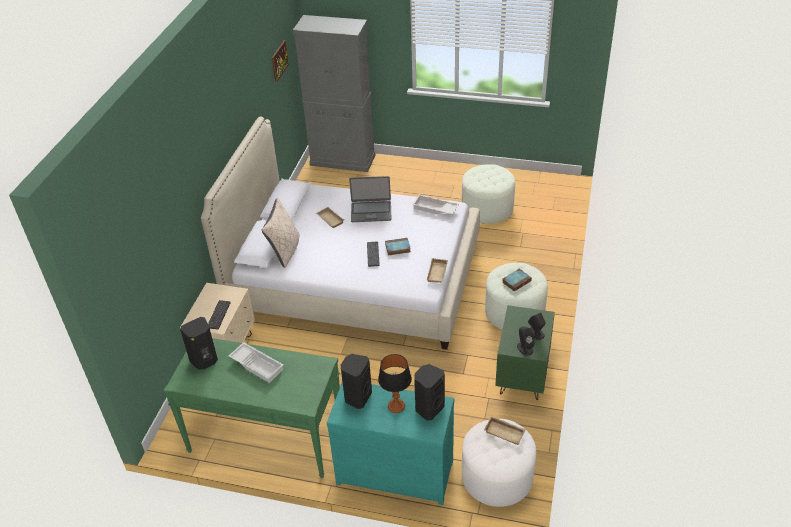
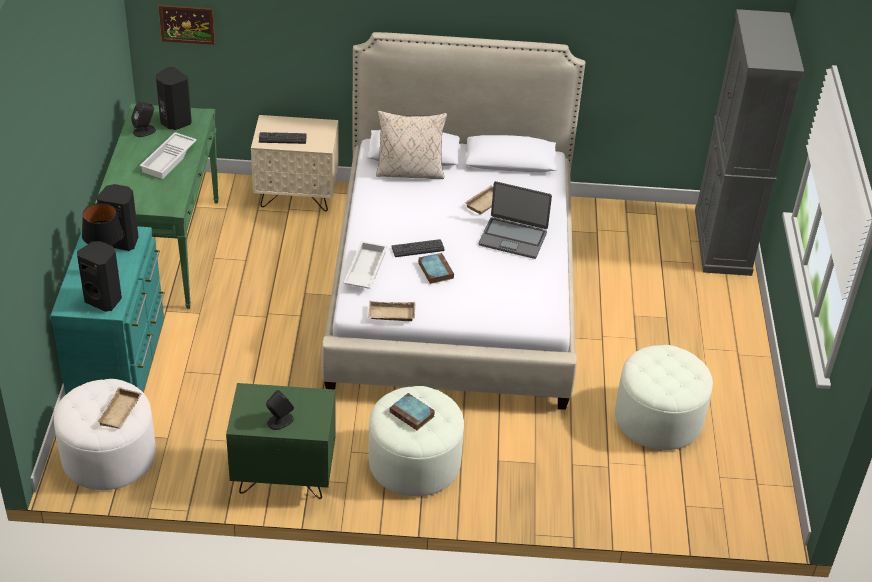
camera: 75 degrees right, 0 degrees up
picture [272,40,289,82] -> picture moved to [158,5,215,45]
laptop [349,176,392,222] -> laptop turned 60 degrees counterclockwise [479,181,552,259]
white tray [412,194,459,215] -> white tray moved to [344,241,387,289]
black speaker [517,326,535,356] -> black speaker moved to [131,102,156,137]

